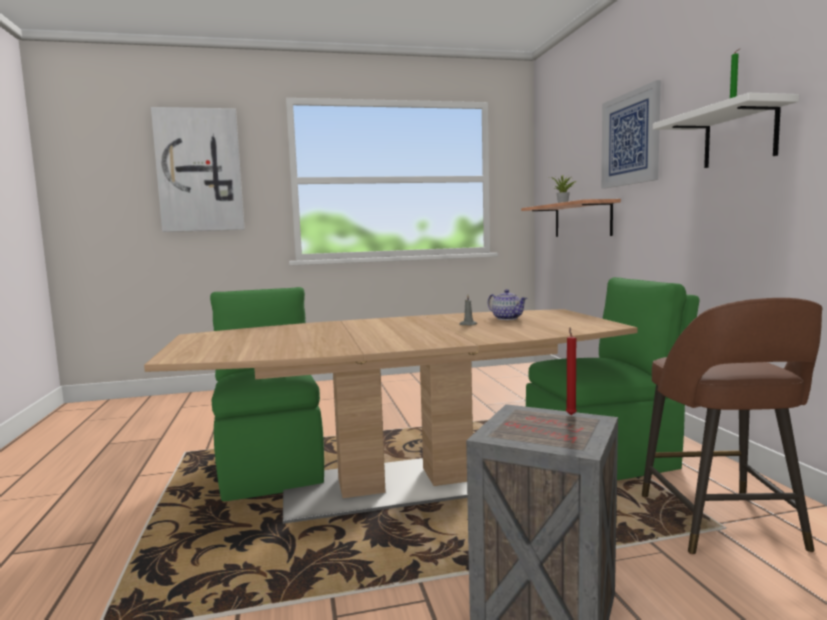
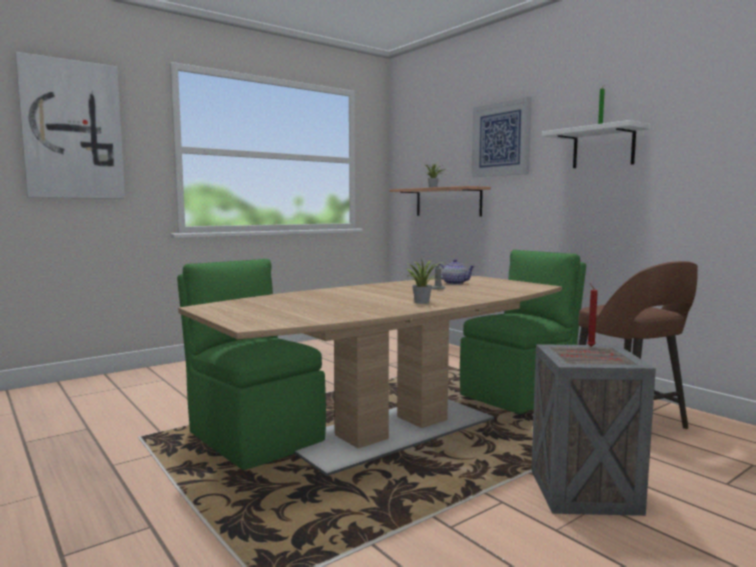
camera: 25 degrees left, 0 degrees up
none -> potted plant [406,259,444,304]

